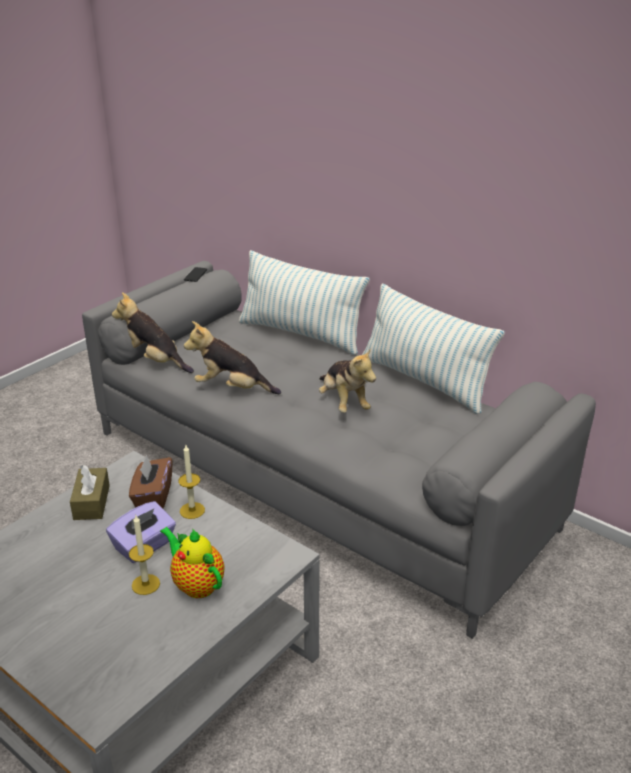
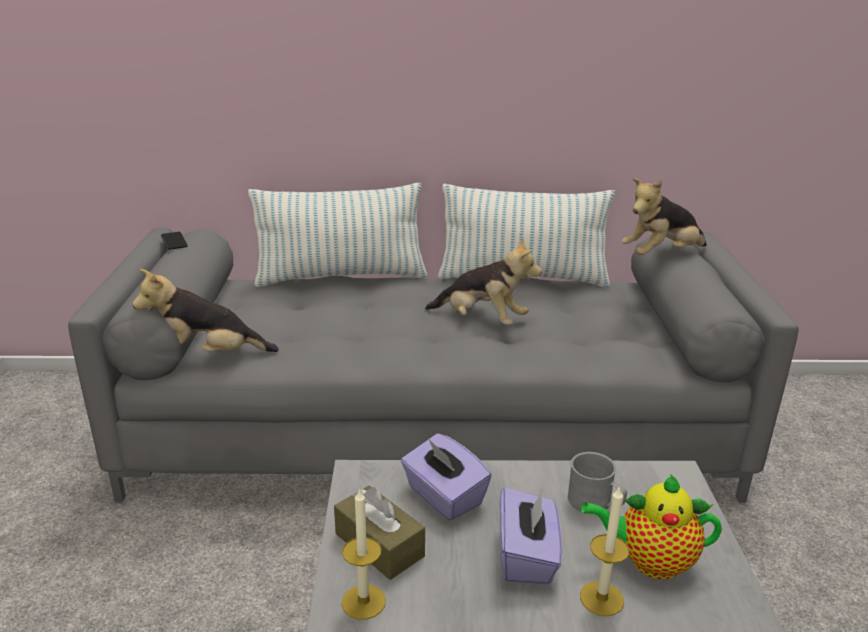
camera: 40 degrees left, 5 degrees down
brown tissue box [129,455,172,509] -> purple tissue box [401,433,492,521]
candle [178,445,205,519] -> candle moved to [342,488,386,620]
plush toy [184,321,281,394] -> plush toy moved to [622,178,707,255]
none -> grey mug [568,452,627,512]

